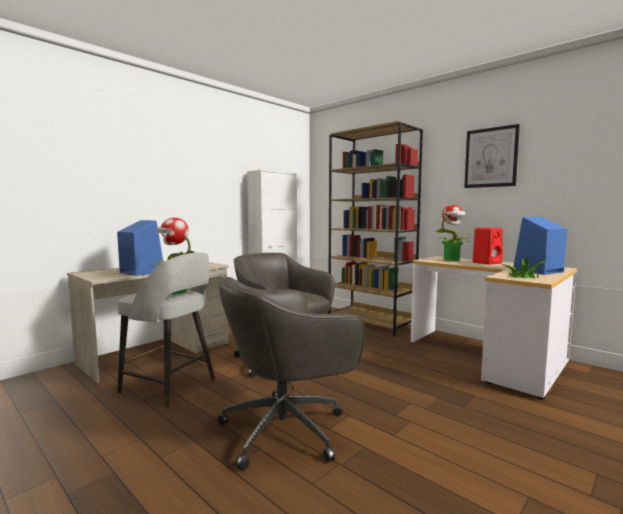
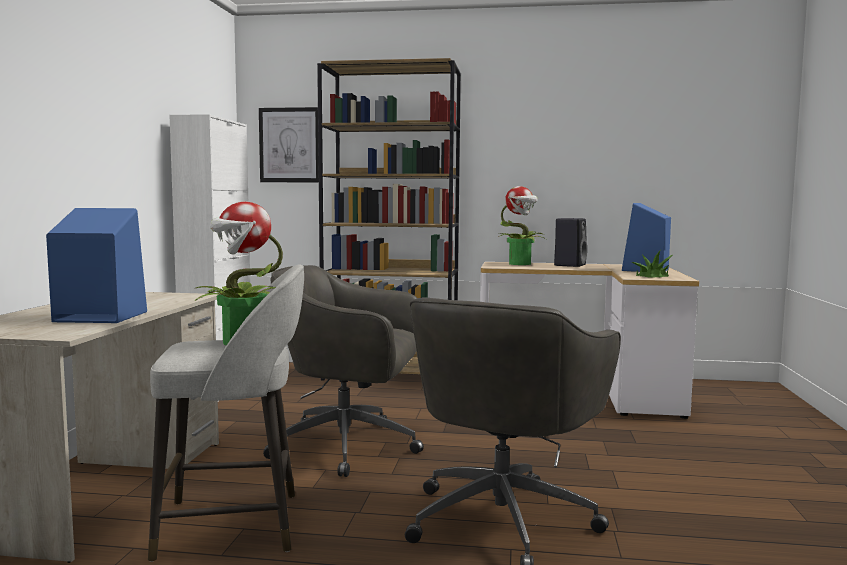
camera: 35 degrees left, 0 degrees up
picture [464,124,520,188] -> picture moved to [259,107,319,182]
red speaker [473,228,503,265] -> black speaker [554,218,587,267]

